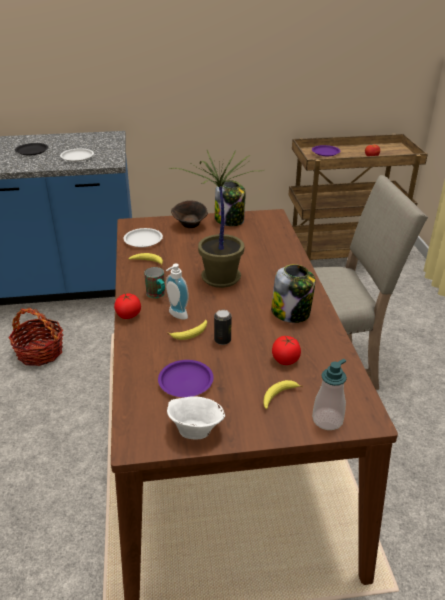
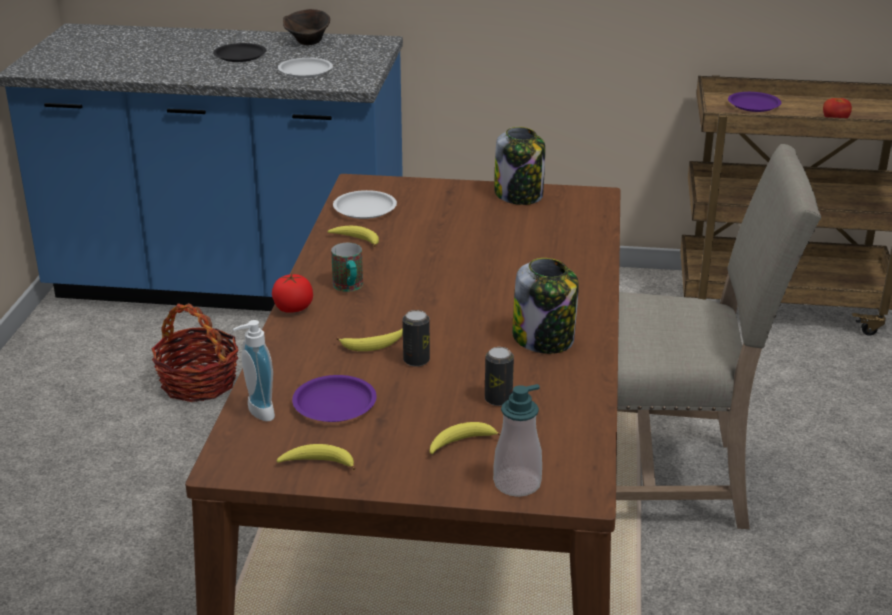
camera: 15 degrees right, 5 degrees down
soap dispenser [166,264,189,320] -> soap dispenser moved to [233,320,275,421]
white bowl [167,396,225,439] -> banana [277,444,355,470]
potted plant [169,150,264,288] -> none
brown bowl [171,200,208,228] -> brown bowl moved to [283,9,330,45]
tomato [272,336,301,365] -> can [485,347,514,406]

